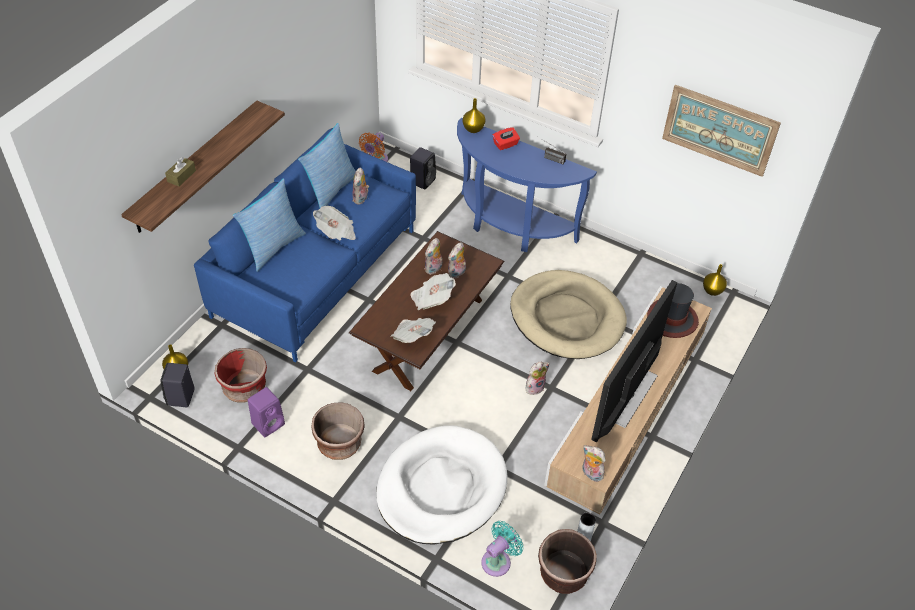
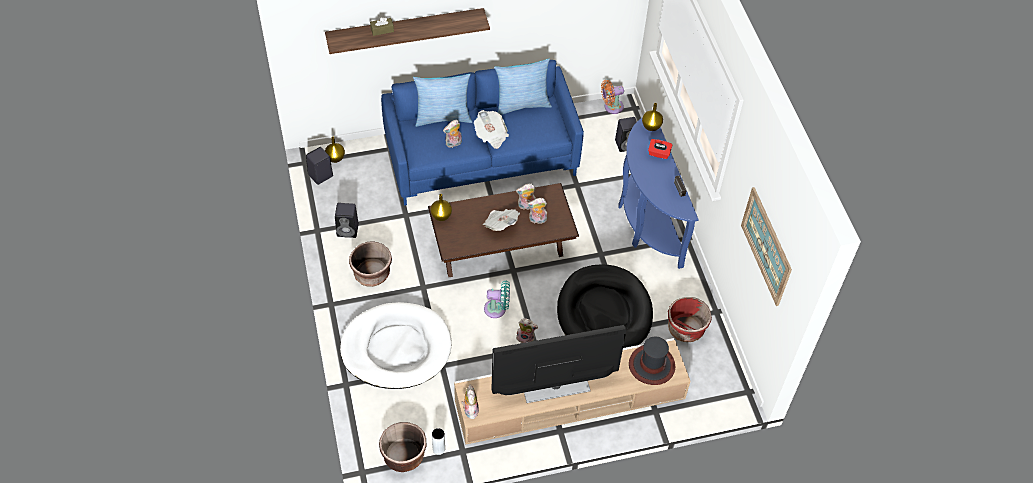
camera: 45 degrees right, 5 degrees up
red planter [215,348,267,403] -> red planter moved to [668,297,712,342]
purple speaker [248,387,285,437] -> black speaker [335,203,359,238]
plush toy [352,167,369,205] -> plush toy moved to [443,120,462,148]
newspaper [391,318,436,343] -> none
turquoise fan [481,521,523,577] -> turquoise fan moved to [484,280,510,318]
beige dog bed [510,270,627,359] -> black dog bed [557,264,653,348]
yellow vase [703,264,727,296] -> yellow vase moved to [431,194,452,221]

